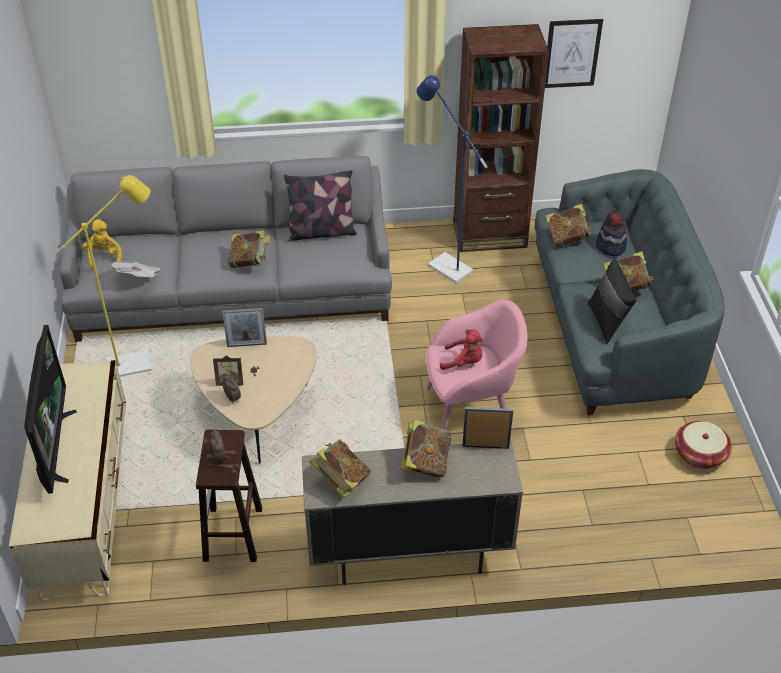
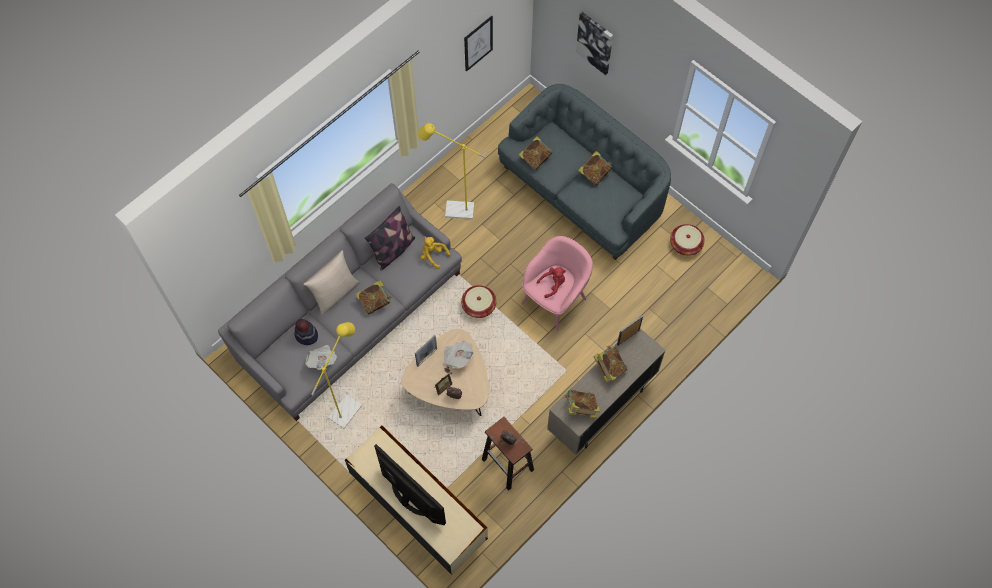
camera: 40 degrees left, 20 degrees up
yellow plush toy [82,219,122,271] -> yellow plush toy moved to [421,237,450,269]
blue floor lamp [417,75,487,283] -> yellow floor lamp [418,123,486,219]
brown bookcase [453,24,549,252] -> none
black pillow [588,259,637,344] -> none
hat [596,211,627,256] -> hat moved to [294,319,318,345]
none -> beige pillow [304,250,360,316]
none -> newspaper [443,341,474,369]
none -> basket [461,285,496,318]
none -> picture [576,12,613,75]

